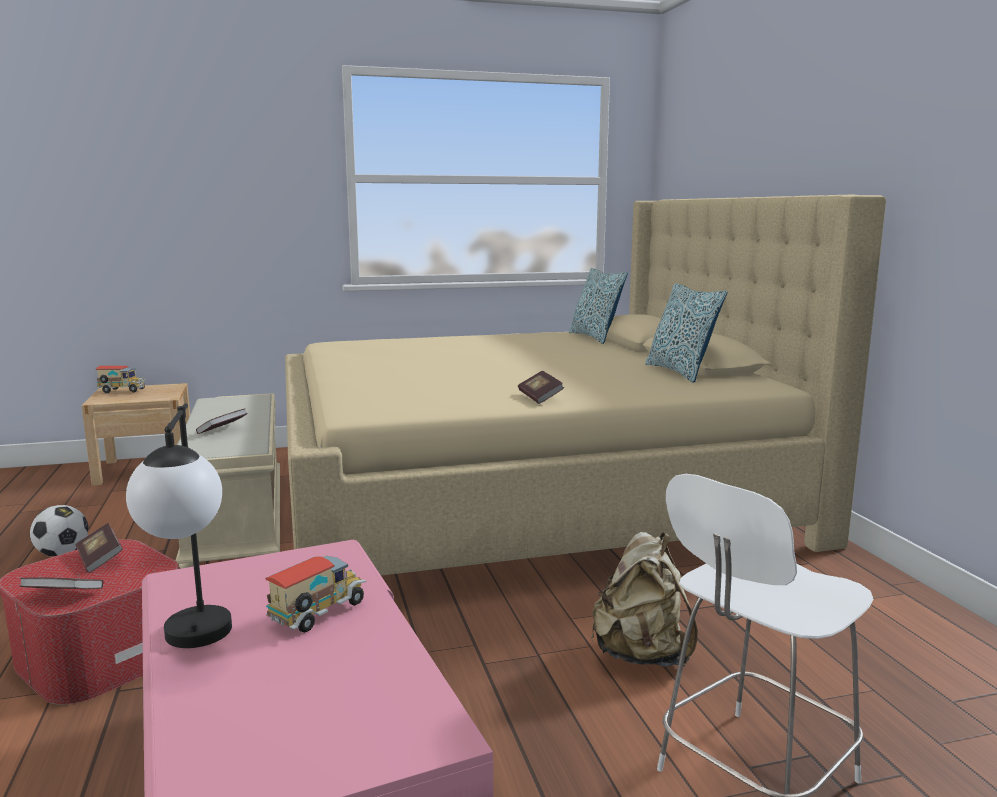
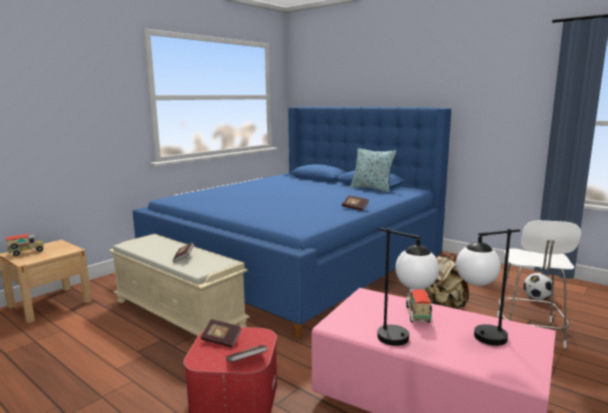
camera: 35 degrees left, 0 degrees up
football [30,505,89,556] -> football moved to [523,273,554,300]
beige bed [285,195,886,576] -> blue bed [133,107,451,338]
pillow [569,268,628,344] -> none
none -> table lamp [456,229,520,346]

